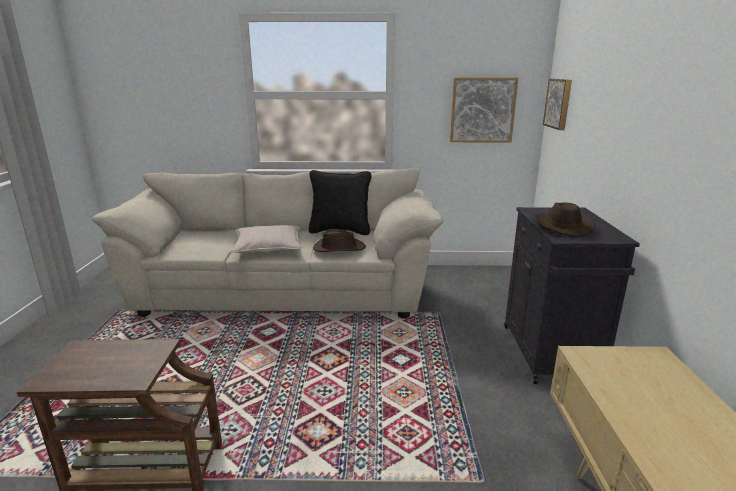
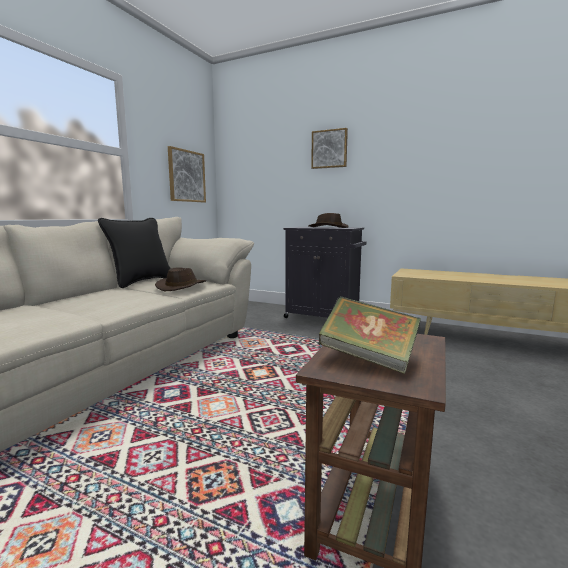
camera: 65 degrees left, 10 degrees down
beige pillow [230,225,302,253] -> none
picture [543,79,572,130] -> picture moved to [311,128,348,169]
none -> book [318,296,421,374]

